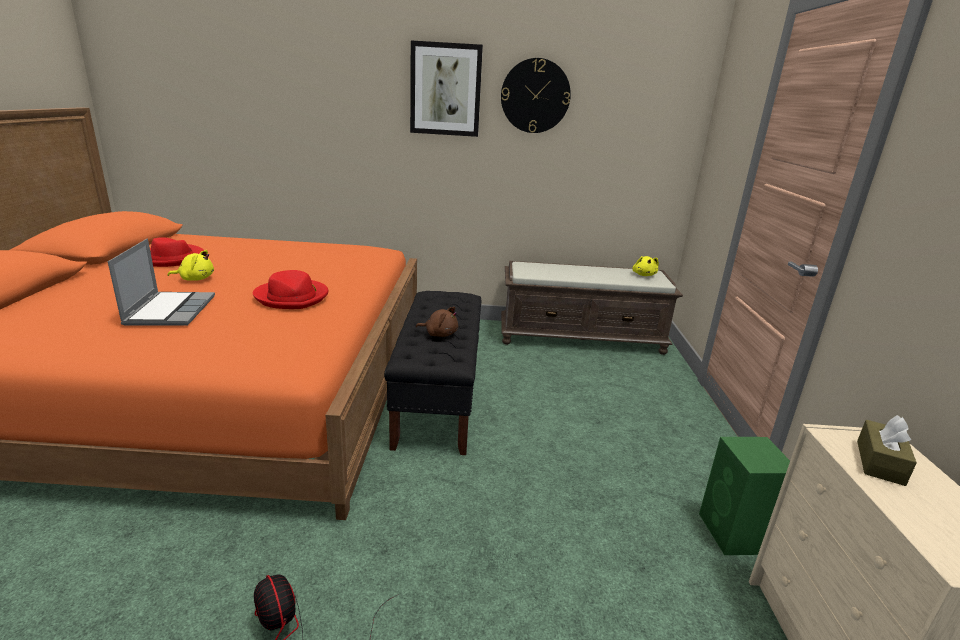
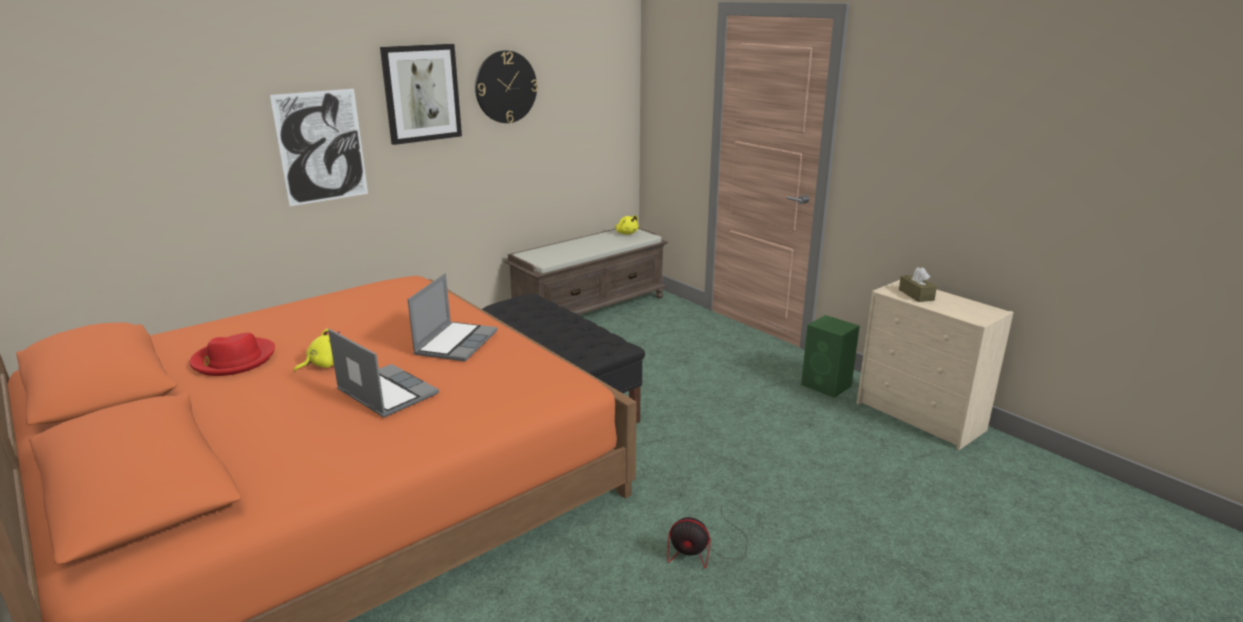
camera: 40 degrees left, 0 degrees up
red hat [253,270,328,309] -> laptop [408,273,498,361]
brown plush toy [416,307,458,337] -> none
none -> picture [270,89,368,206]

